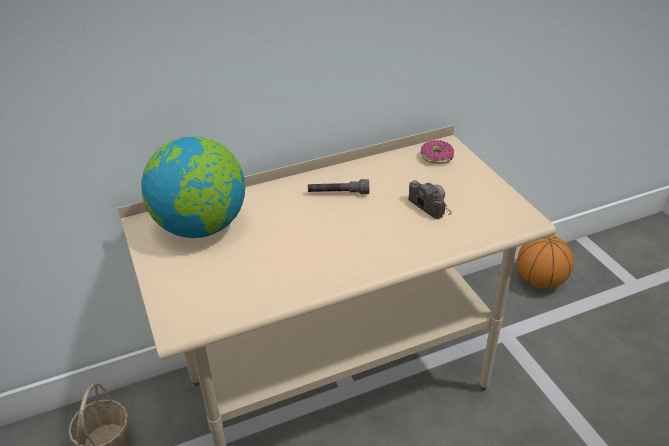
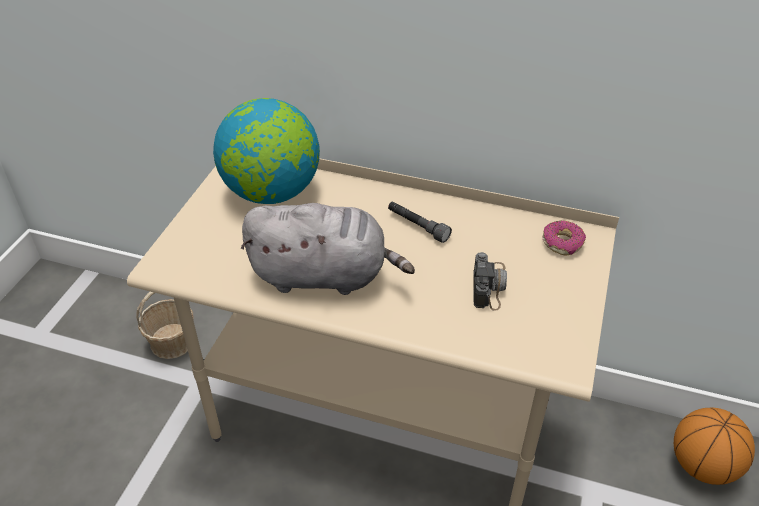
camera: 40 degrees right, 5 degrees up
none -> grey plush toy [241,203,415,295]

